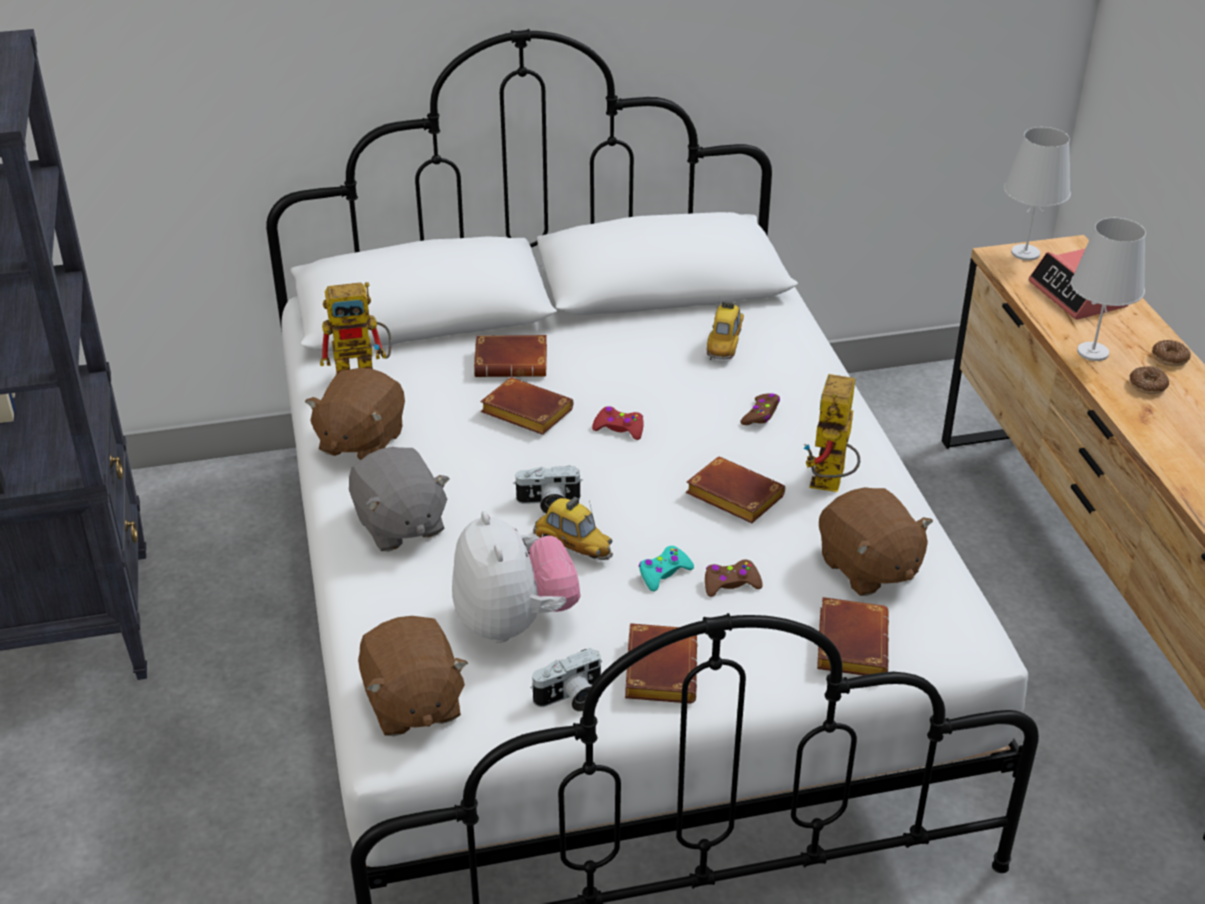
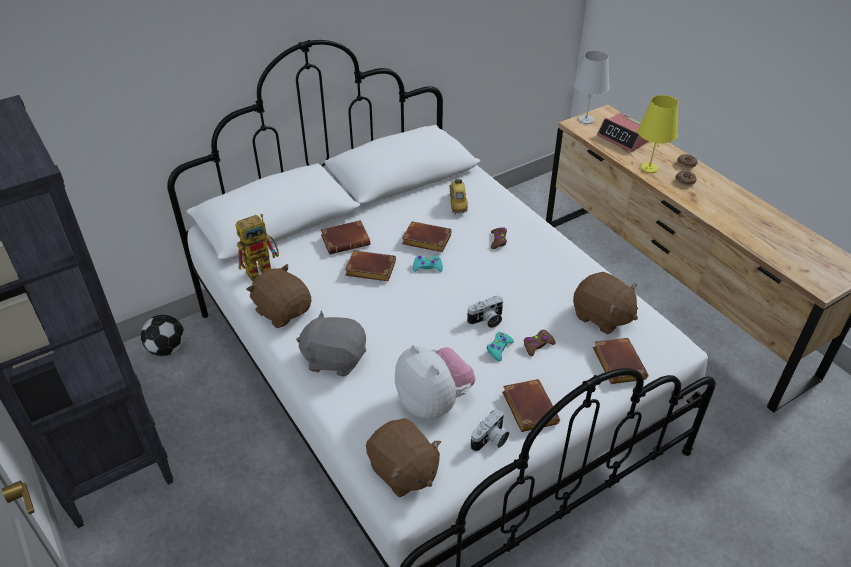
camera: 20 degrees left, 5 degrees up
brown plush toy [305,368,405,460] -> brown plush toy turned 135 degrees clockwise [246,264,311,328]
grey plush toy [349,447,450,551] -> grey plush toy turned 150 degrees clockwise [296,311,366,376]
camera [513,466,583,514] -> camera moved to [467,296,503,328]
toy car [533,497,613,560] -> none
red game controller [592,406,644,440] -> turquoise game controller [413,256,443,272]
brown book [686,456,785,523] -> brown book moved to [402,221,452,252]
toy robot [803,374,860,492] -> none
white table lamp [1071,218,1146,361] -> yellow table lamp [638,95,679,173]
none -> football [141,315,185,356]

